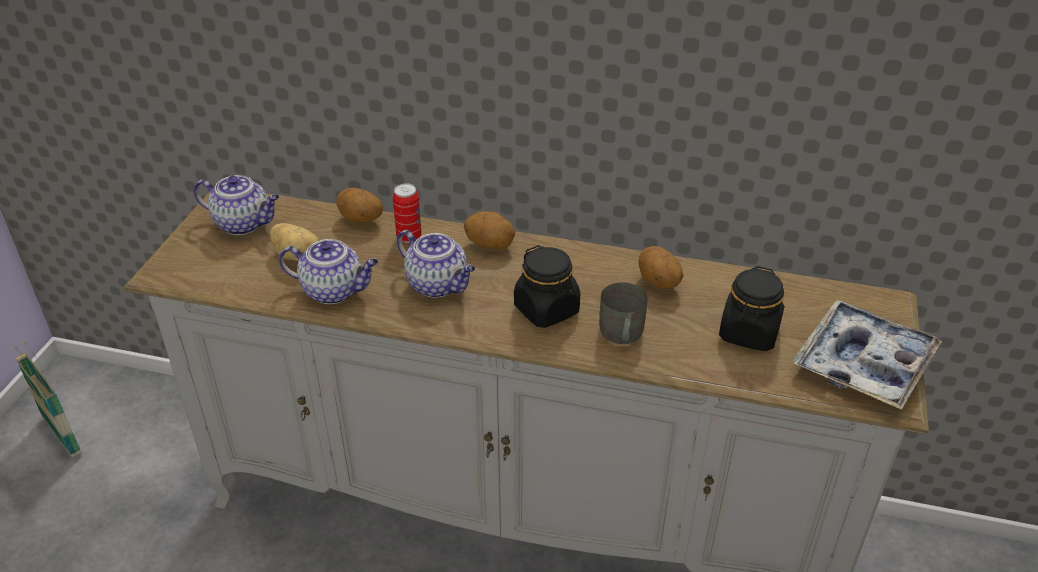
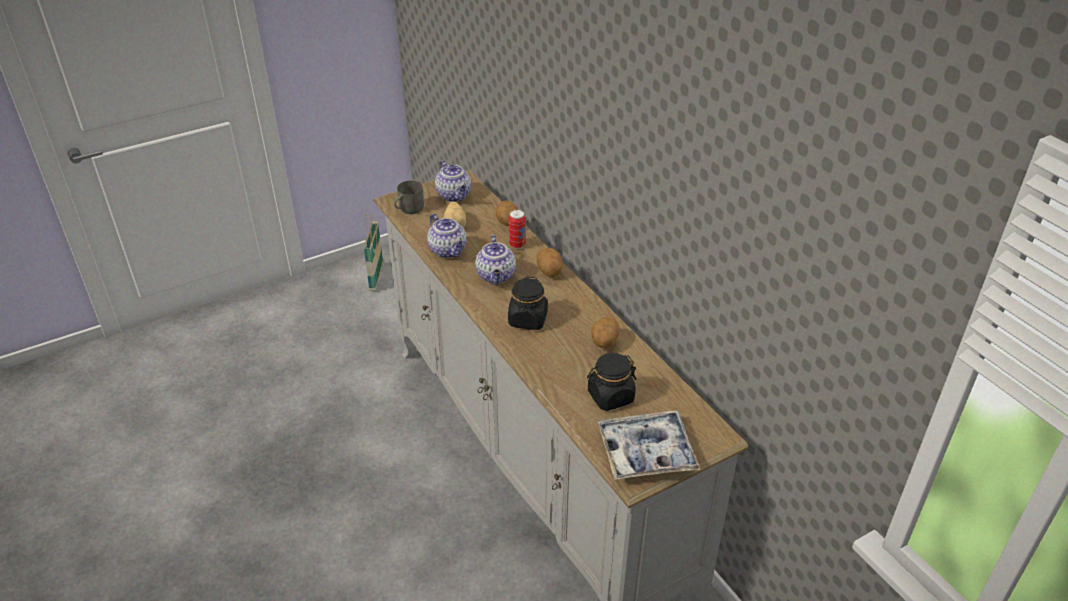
camera: 45 degrees right, 0 degrees up
grey mug [599,282,648,344] -> grey mug moved to [394,181,424,214]

